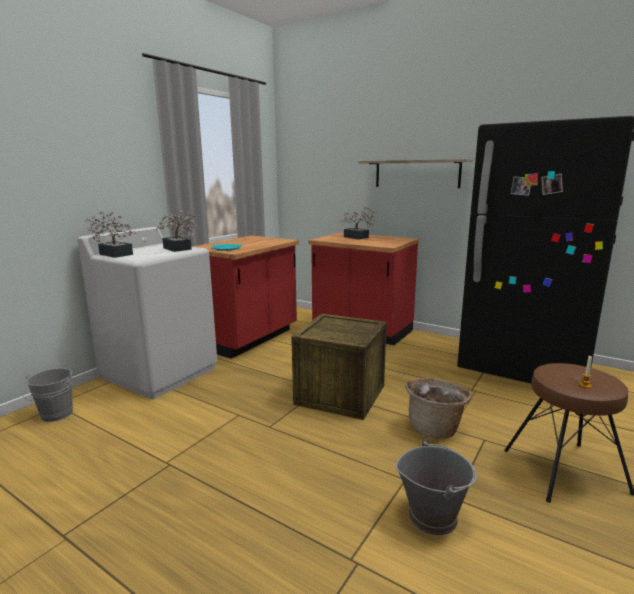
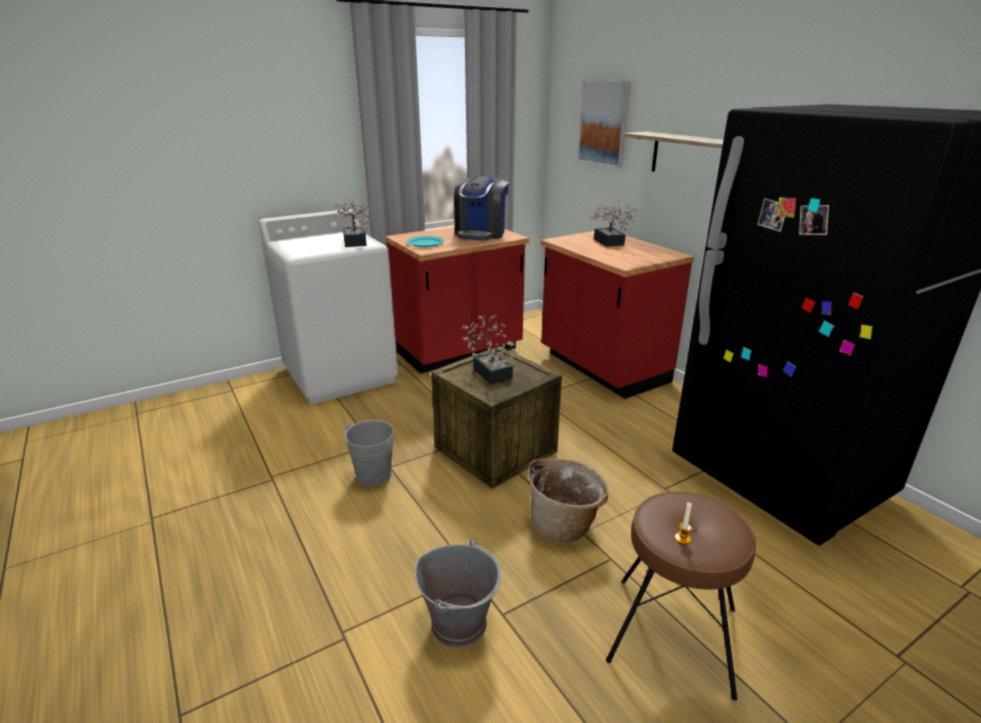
camera: 25 degrees right, 10 degrees up
grey bucket [22,368,73,422] -> grey bucket moved to [339,420,394,487]
potted plant [84,211,137,258] -> potted plant moved to [462,315,521,384]
none -> coffee machine [454,176,509,241]
none -> picture [578,80,631,168]

